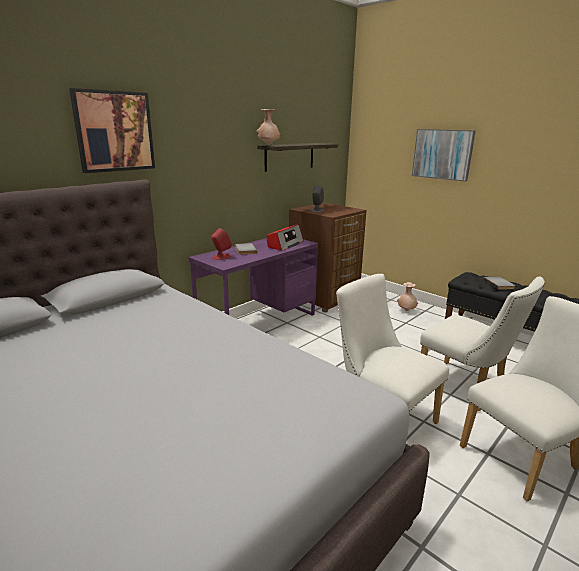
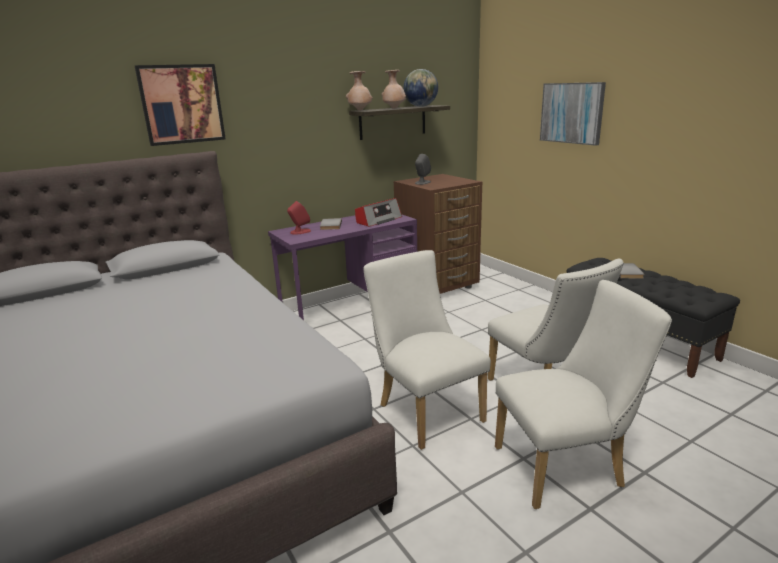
camera: 15 degrees right, 0 degrees up
beige vase [397,282,418,311] -> beige vase moved to [382,70,406,109]
none -> globe [403,69,438,107]

